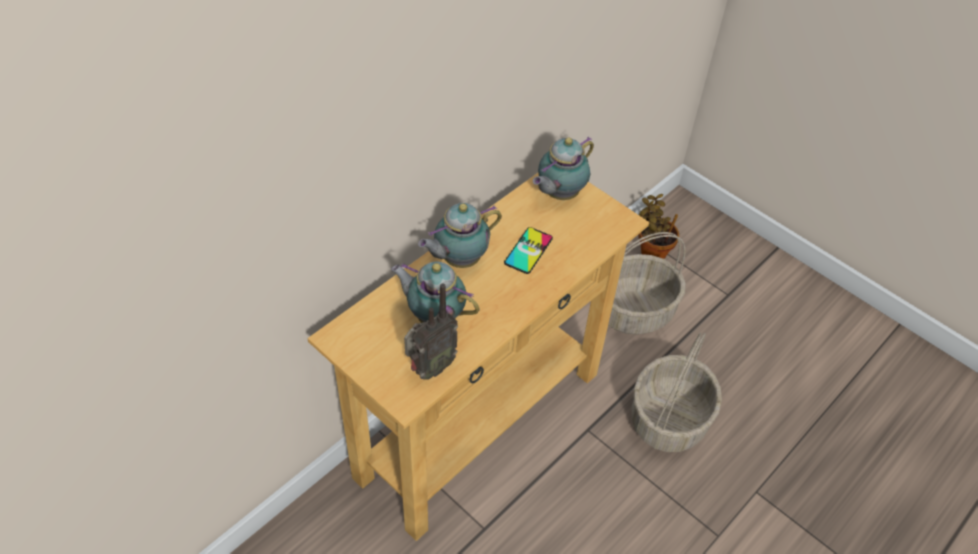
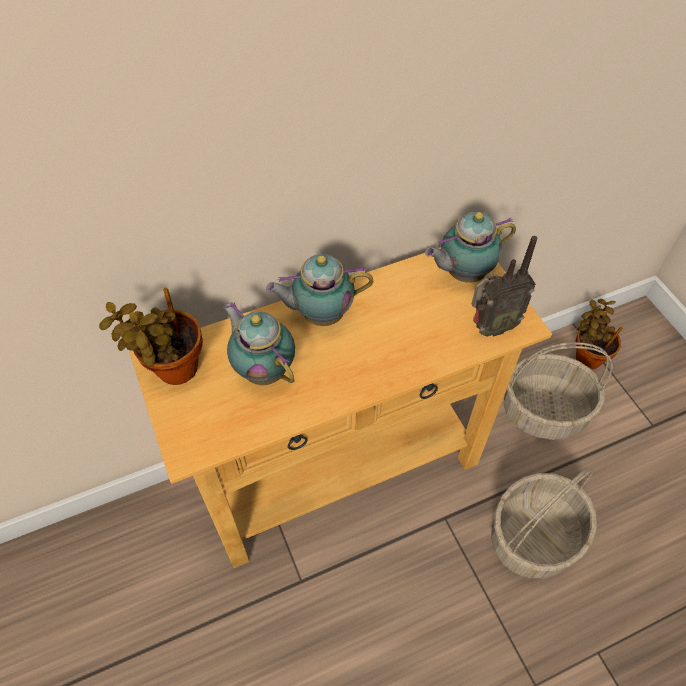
camera: 25 degrees right, 5 degrees up
radio [404,283,458,380] -> radio moved to [472,236,537,337]
phone [504,227,553,274] -> none
none -> potted plant [99,288,203,385]

